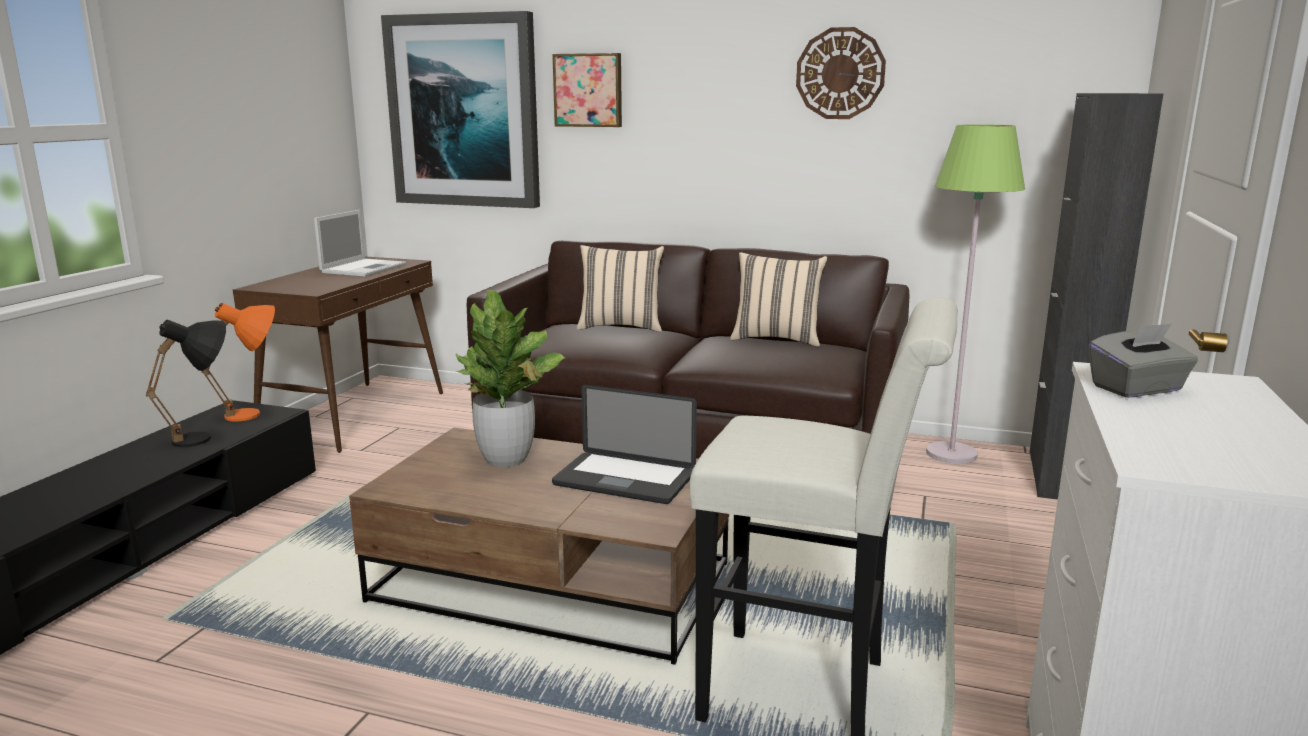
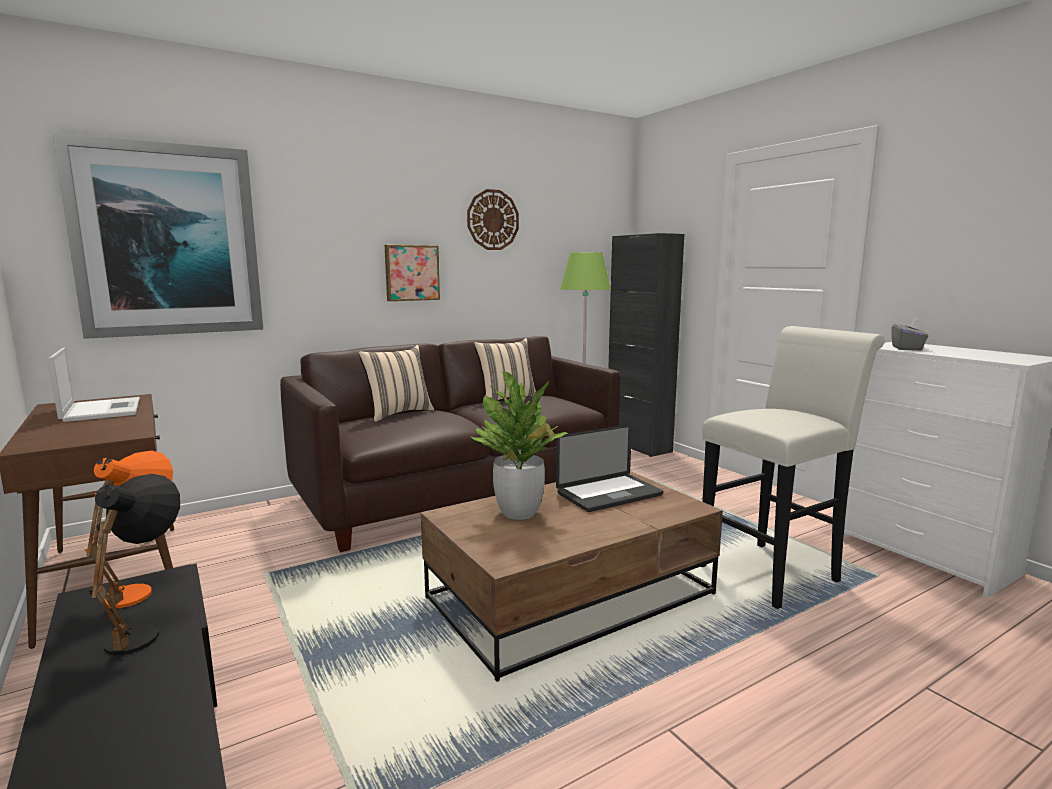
camera: 50 degrees left, 5 degrees down
picture [552,53,622,127] -> picture moved to [385,245,440,301]

